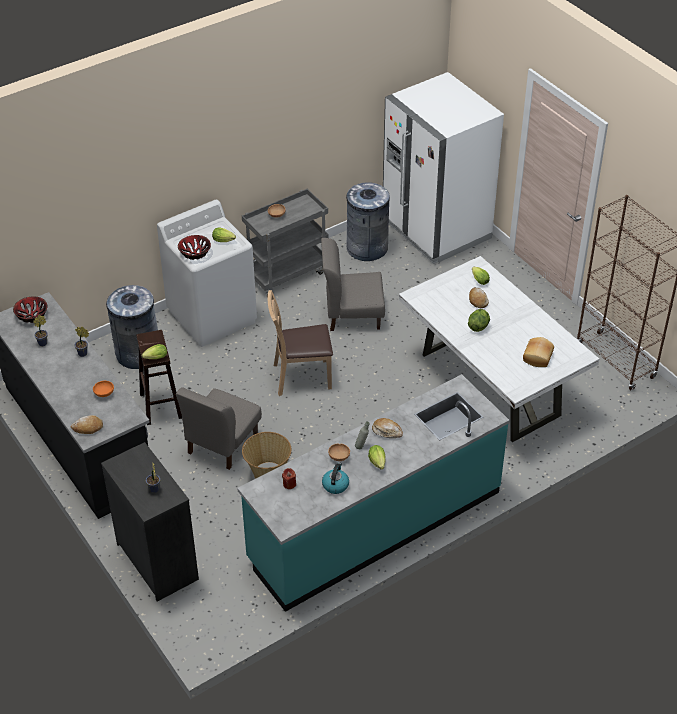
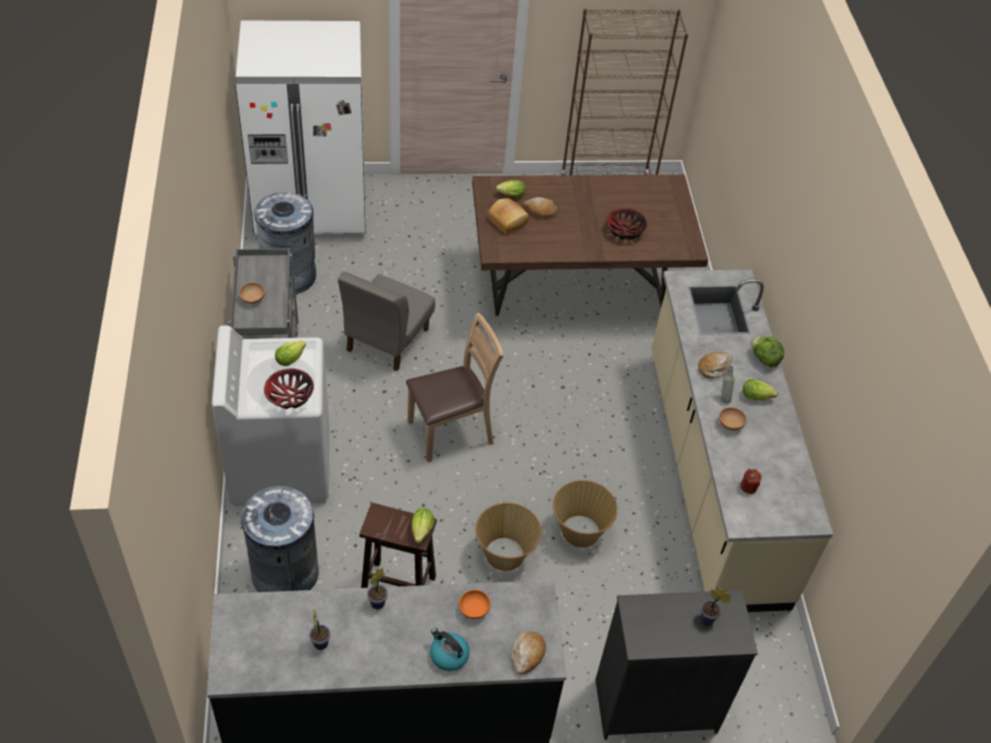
camera: 65 degrees left, 5 degrees up
bowl [13,296,47,323] -> bowl moved to [606,208,647,240]
grey chair [176,387,262,470] -> basket [475,503,542,571]
turquoise counter [237,374,510,612] -> beige counter [652,270,833,612]
brown chair [268,290,333,396] -> brown chair turned 135 degrees counterclockwise [406,313,504,462]
kettle [322,462,349,494] -> kettle moved to [430,628,470,671]
white dining table [399,256,599,442] -> brown dining table [472,175,708,316]
lettuce [468,309,490,332] -> lettuce moved to [751,336,784,368]
bread [523,337,554,367] -> bread moved to [488,198,529,234]

